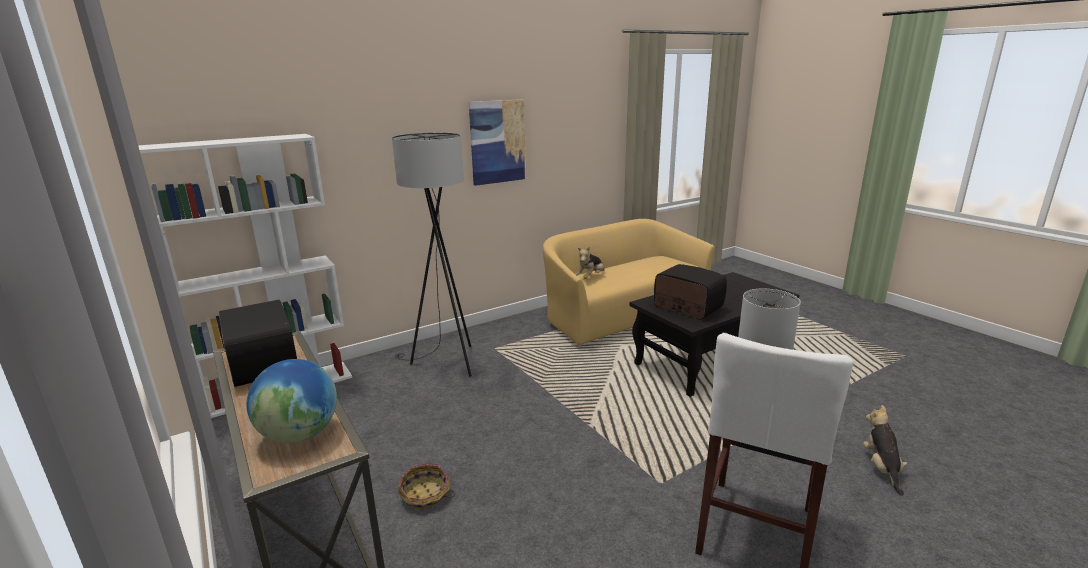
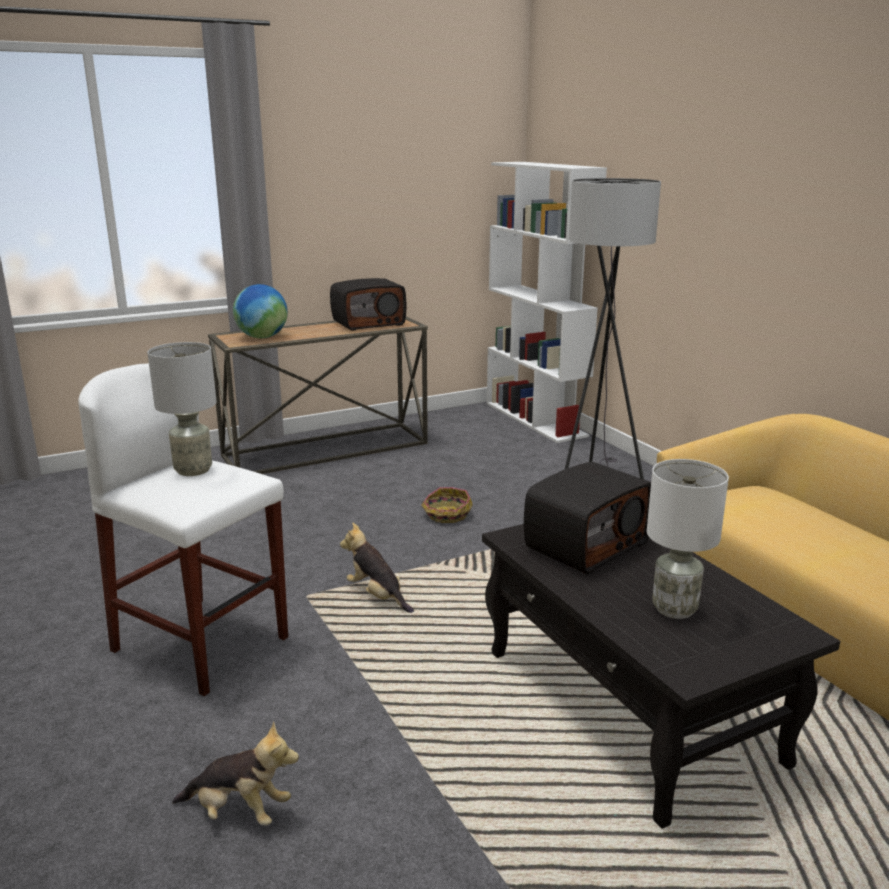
camera: 95 degrees right, 0 degrees up
basket [398,464,455,510] -> basket moved to [422,487,473,523]
picture [469,99,526,186] -> none
plush toy [575,247,605,279] -> plush toy moved to [340,523,414,613]
none -> white table lamp [647,459,729,619]

